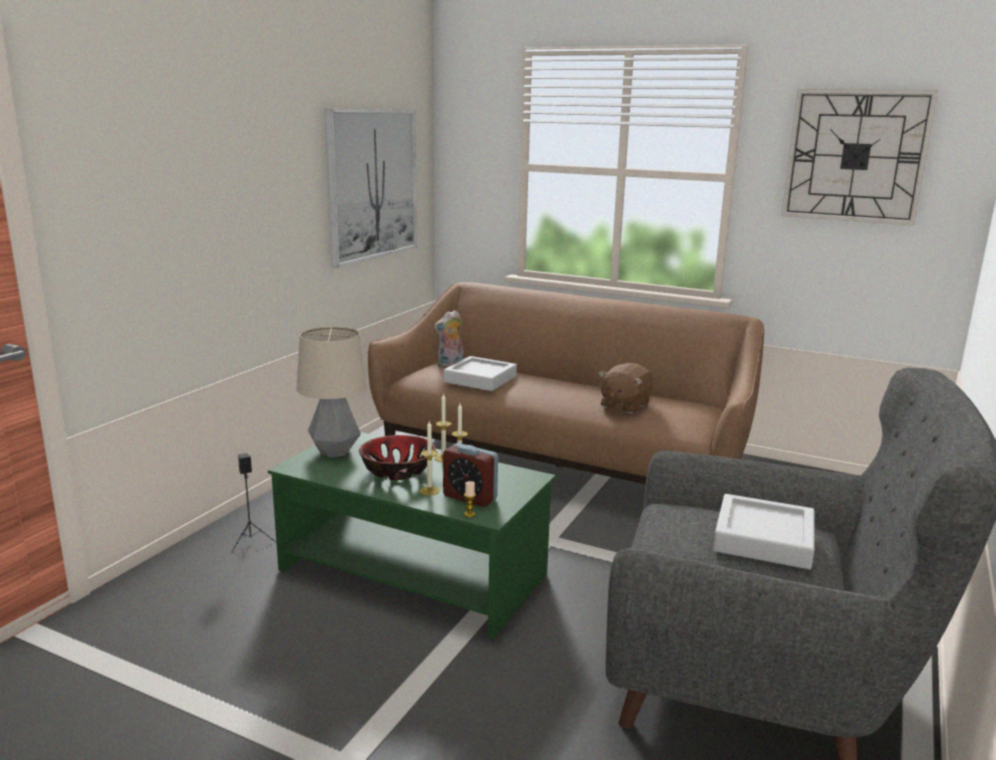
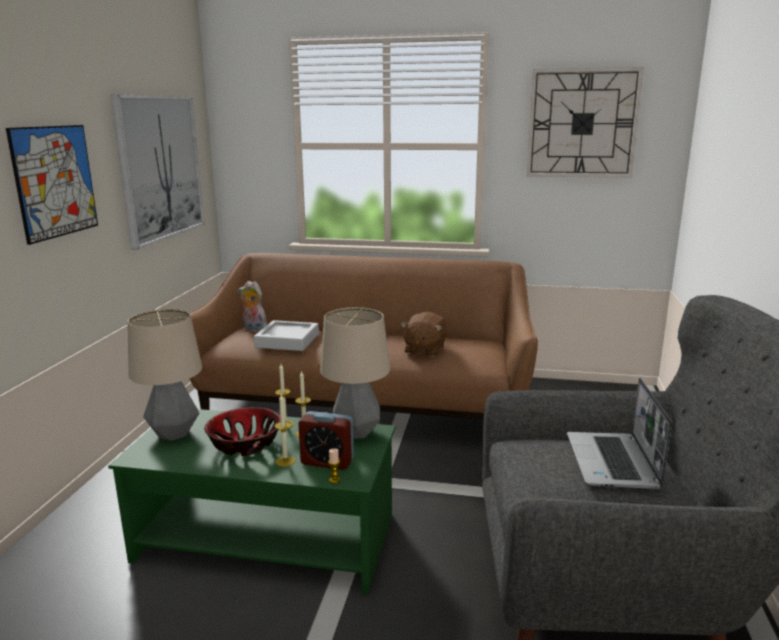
camera: 15 degrees left, 0 degrees up
black speaker [231,453,276,553] -> none
plush toy [434,310,464,367] -> plush toy turned 75 degrees clockwise [238,281,267,332]
grey tray [713,494,814,569] -> laptop [567,378,672,489]
none -> picture [6,125,98,245]
none -> table lamp [320,307,390,439]

